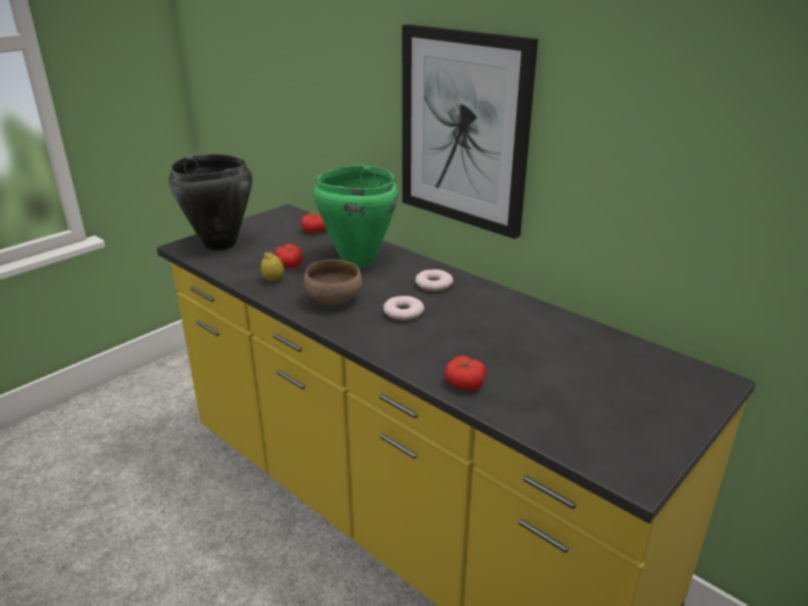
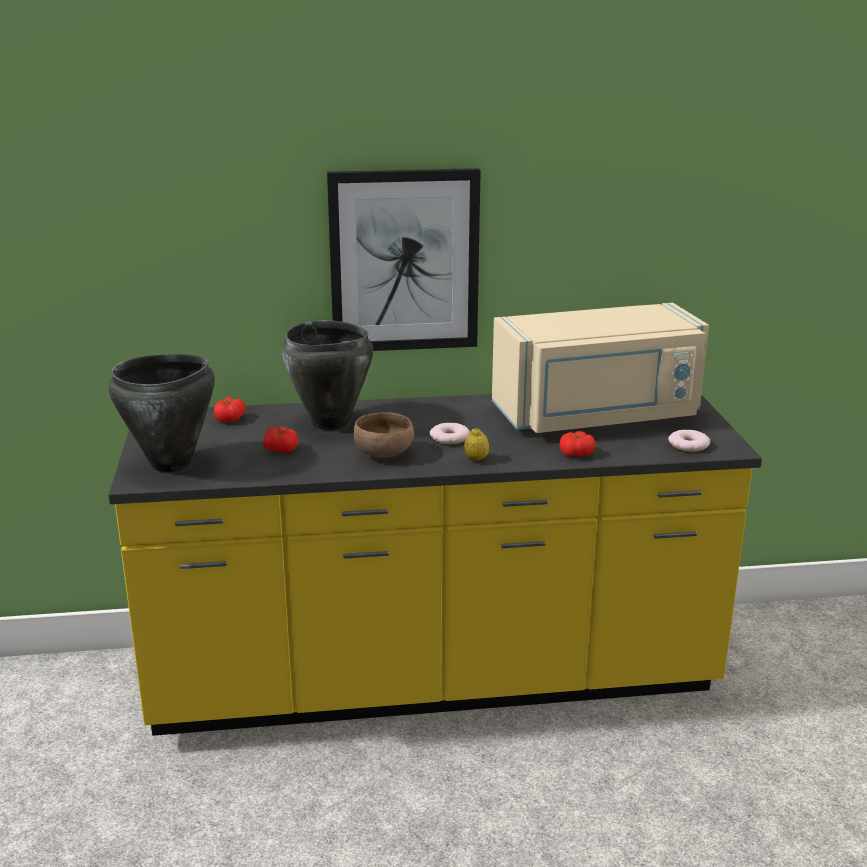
camera: 50 degrees left, 5 degrees down
lemon [260,252,284,282] -> lemon moved to [464,428,489,461]
green cooking pot [313,165,398,268] -> black cooking pot [282,320,373,430]
donut [415,269,453,291] -> donut moved to [668,430,710,452]
none -> beige microwave [492,303,709,433]

